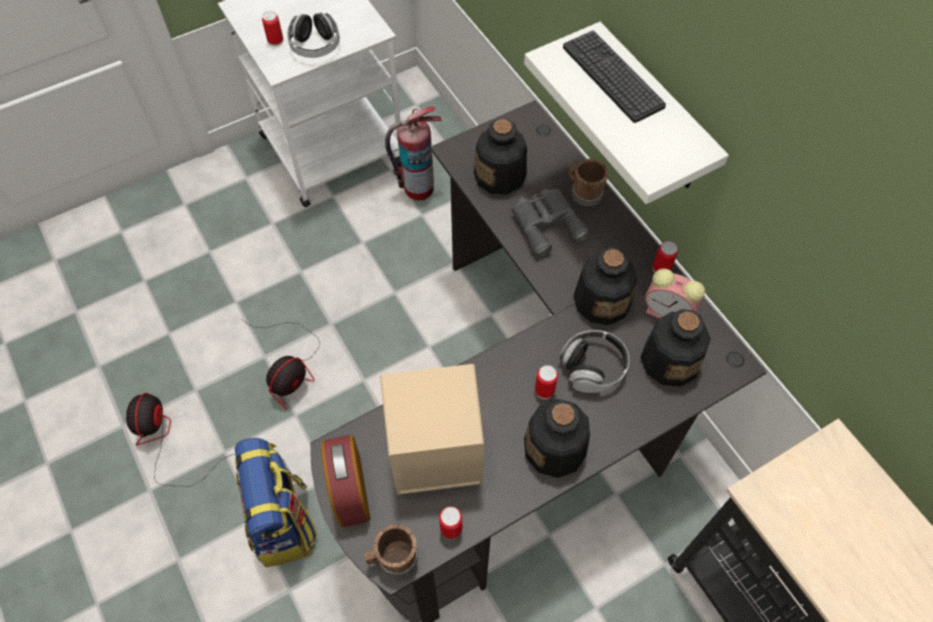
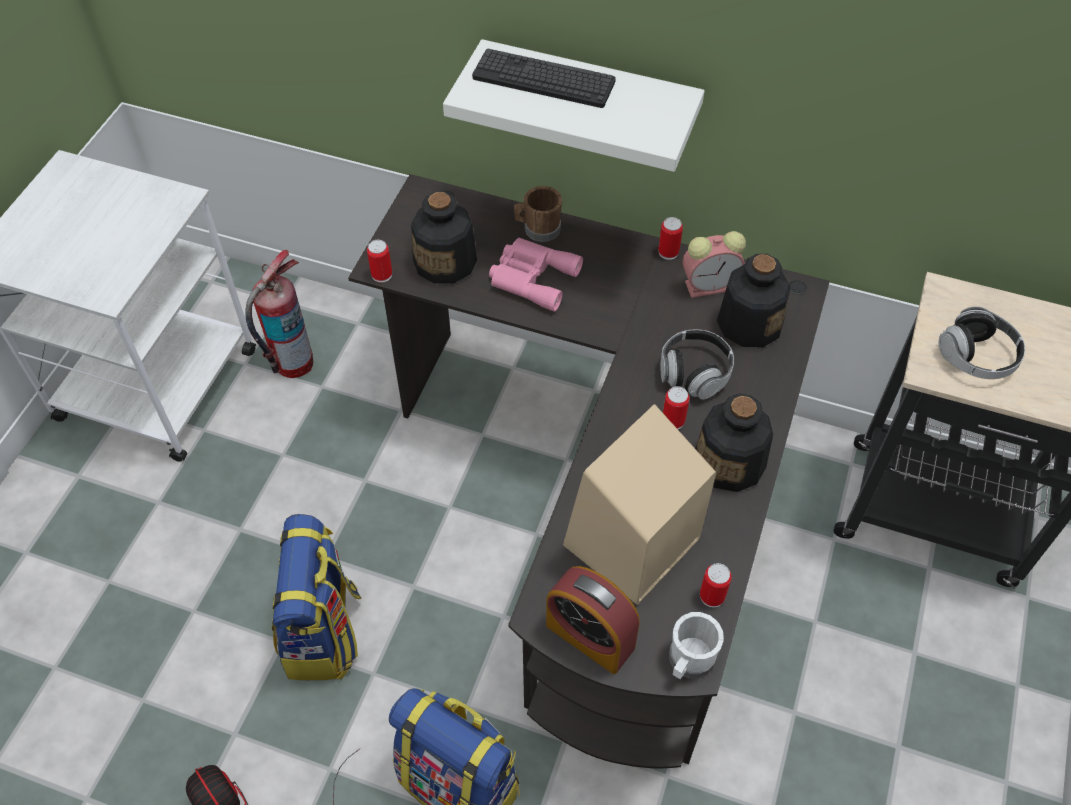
camera: 40 degrees left, 5 degrees down
fan [243,320,320,410] -> backpack [272,514,361,680]
can [262,11,283,46] -> can moved to [367,240,392,283]
headphones [287,12,340,58] -> headphones moved to [939,306,1025,379]
brown mug [364,524,418,577] -> white mug [669,612,724,679]
grey binoculars [511,189,590,258] -> pink binoculars [489,238,583,312]
bottle [574,247,637,325] -> none

